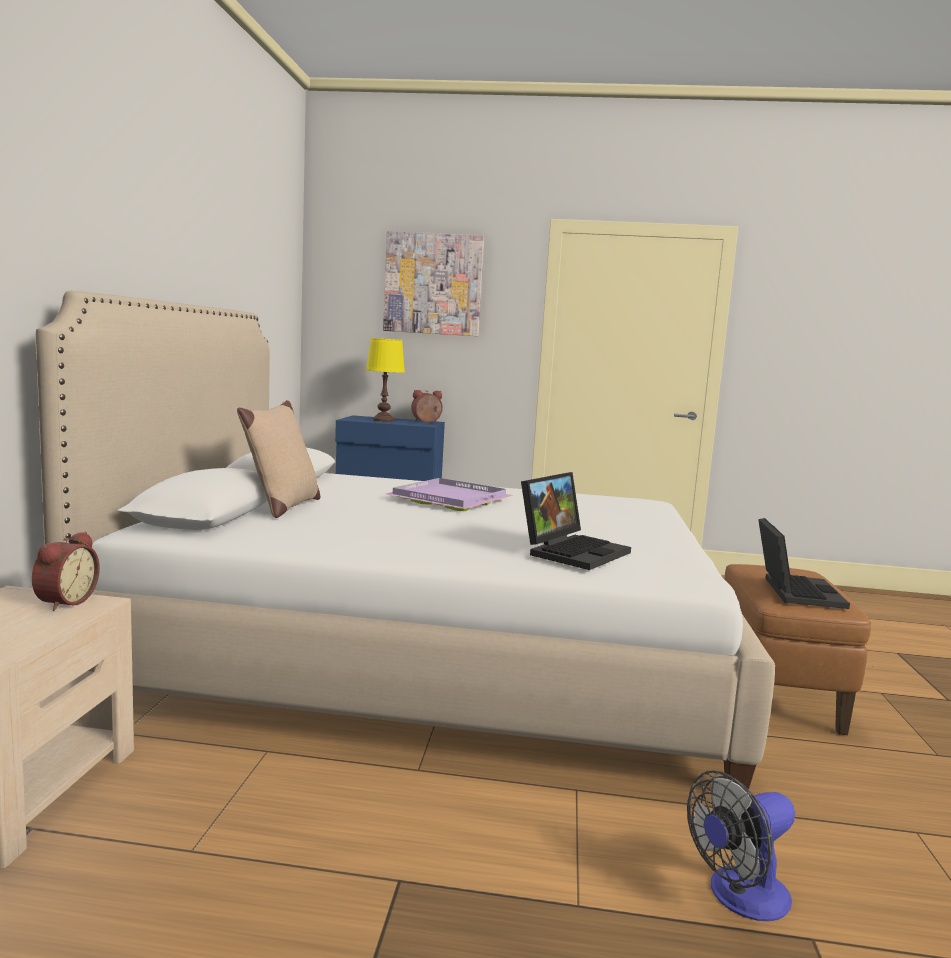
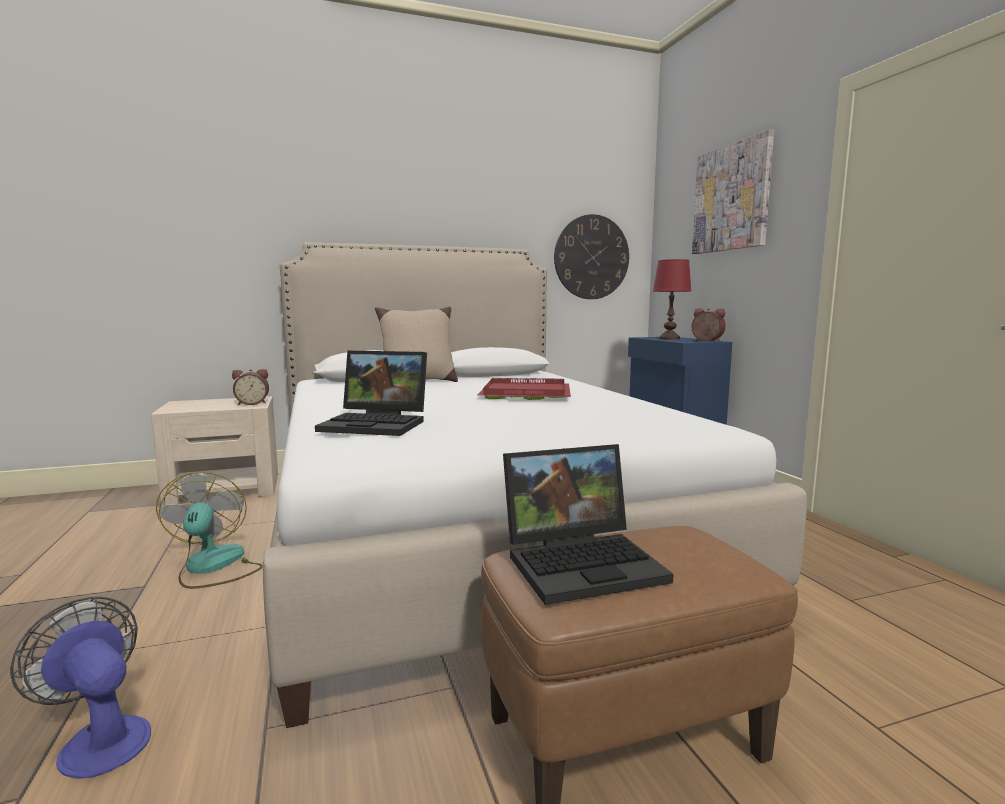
camera: 65 degrees right, 0 degrees up
yellow table lamp [366,338,405,422] -> red table lamp [653,259,692,340]
purple tray [386,478,513,511] -> red tray [477,378,571,400]
none -> fan [156,472,263,589]
none -> wall clock [554,214,629,299]

